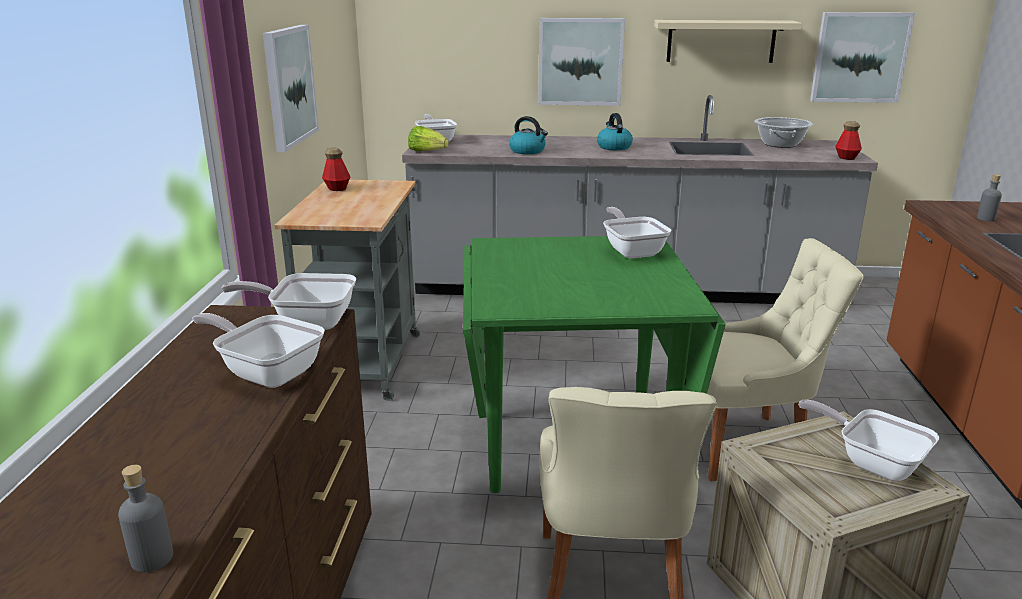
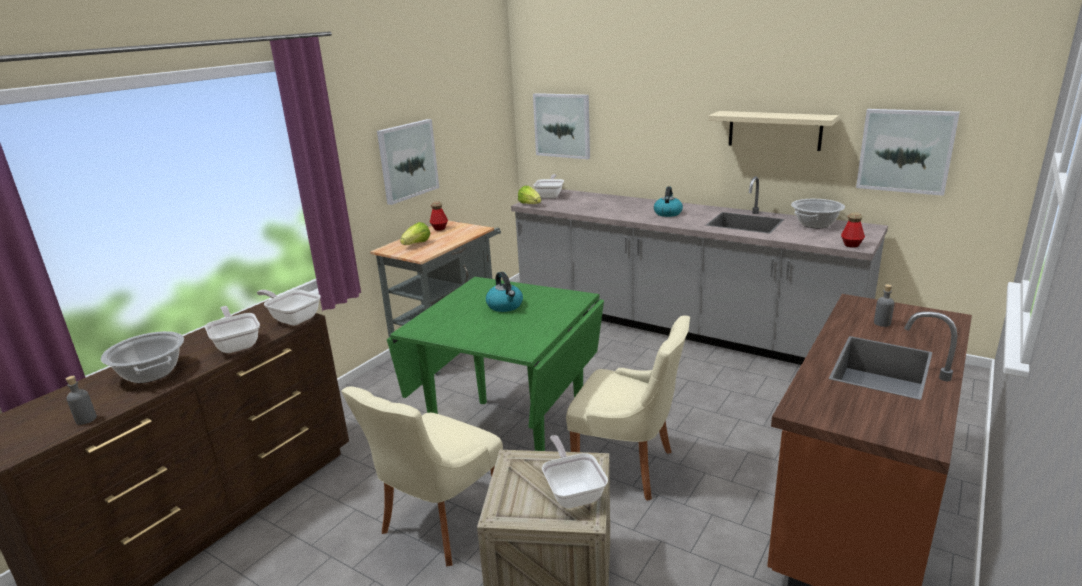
camera: 30 degrees right, 0 degrees up
kettle [509,116,548,154] -> kettle moved to [486,272,523,312]
picture [538,18,625,106] -> picture moved to [533,93,590,159]
frying pan [603,207,671,259] -> none
none -> cooking pot [101,331,184,383]
none -> lettuce [400,222,430,245]

